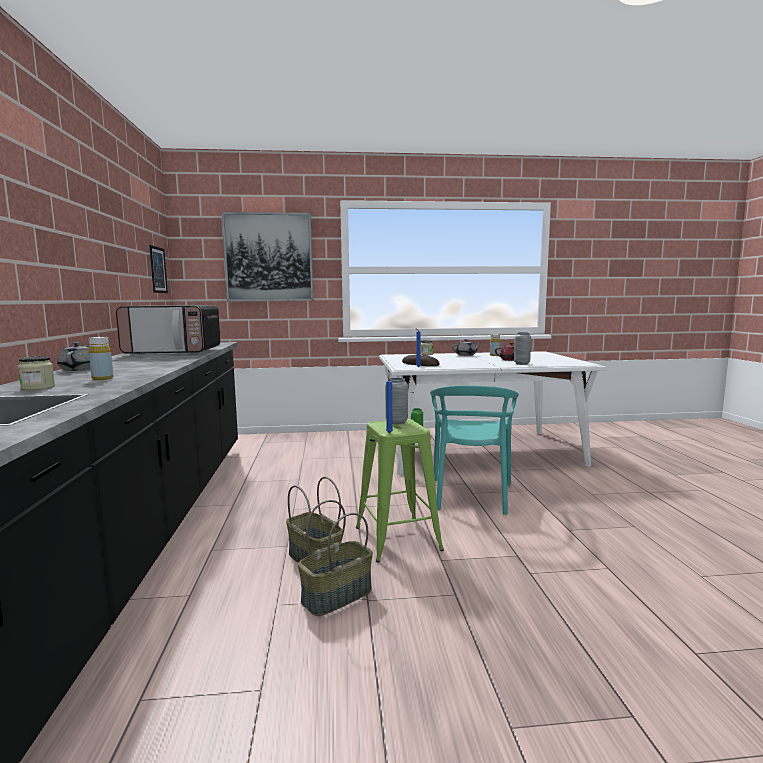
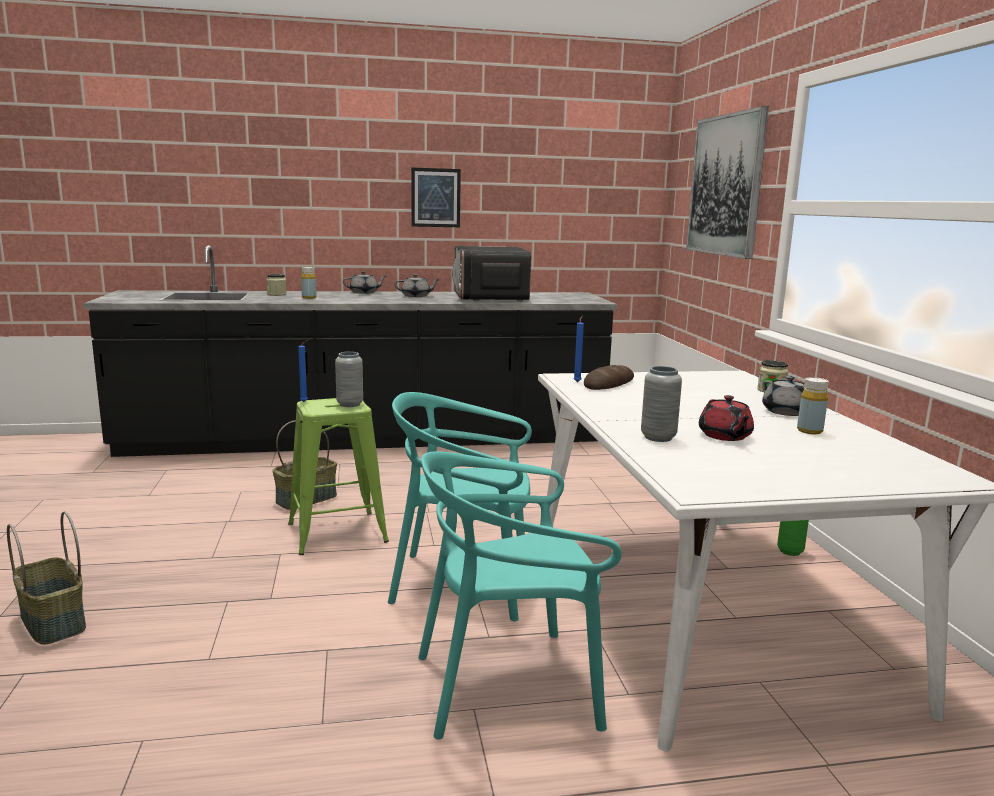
camera: 85 degrees right, 5 degrees up
picture [149,245,168,293] -> picture moved to [411,167,461,227]
basket [298,500,373,616] -> basket moved to [7,511,86,645]
none -> grey teapot [394,274,440,297]
none -> turquoise chair [418,451,622,740]

